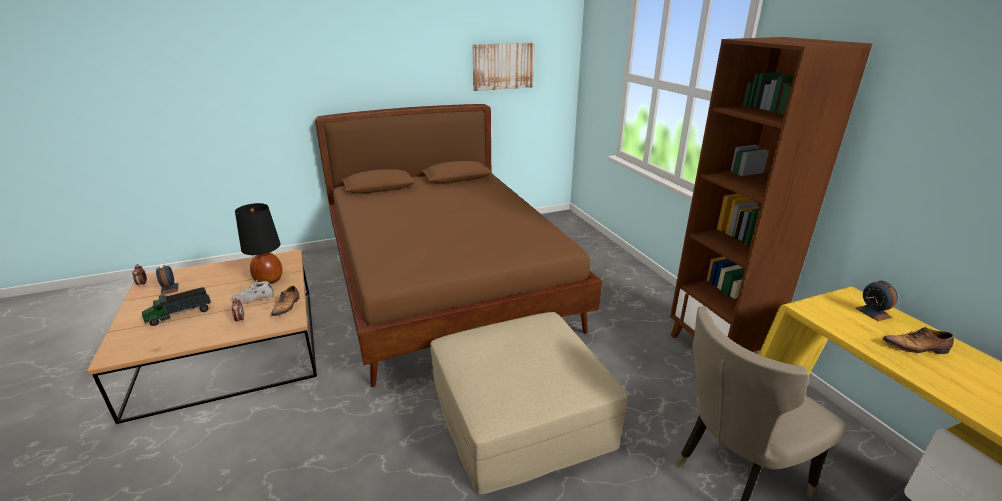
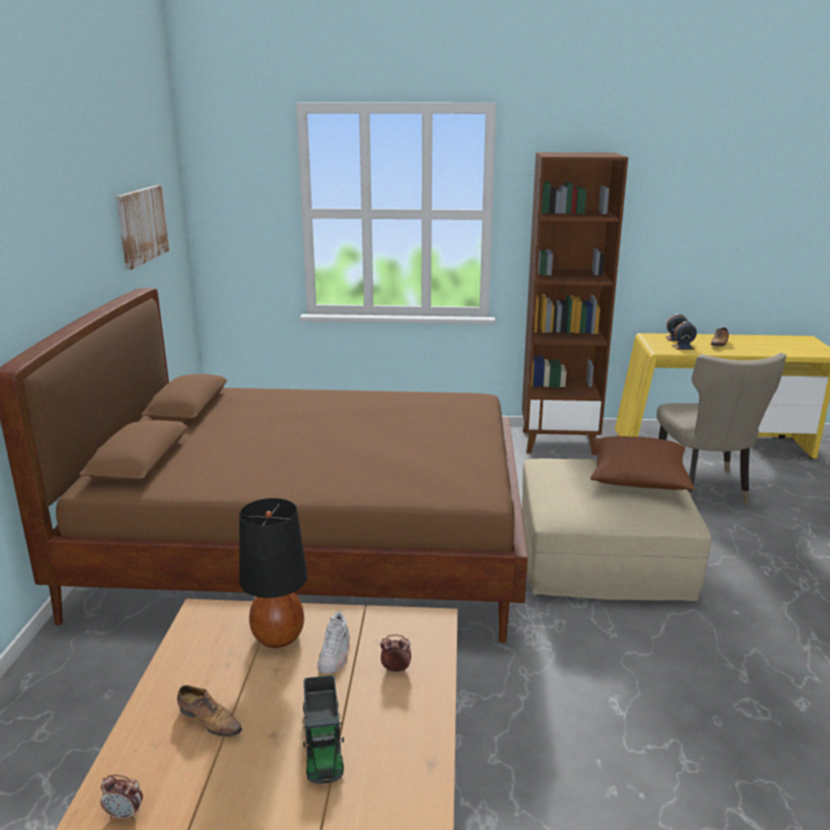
camera: 65 degrees left, 5 degrees down
alarm clock [156,265,178,295] -> alarm clock moved to [672,321,697,350]
shoe [271,286,300,316] -> shoe moved to [177,685,242,737]
none -> brown pillow [591,436,695,490]

